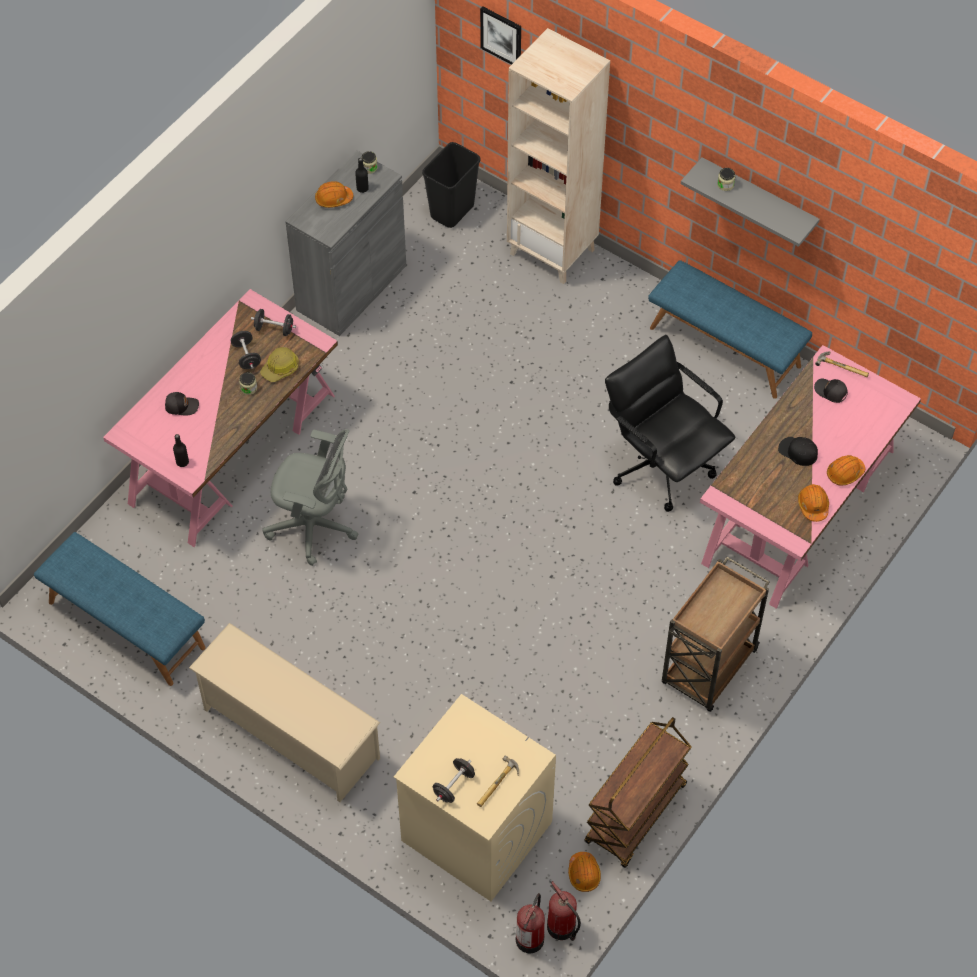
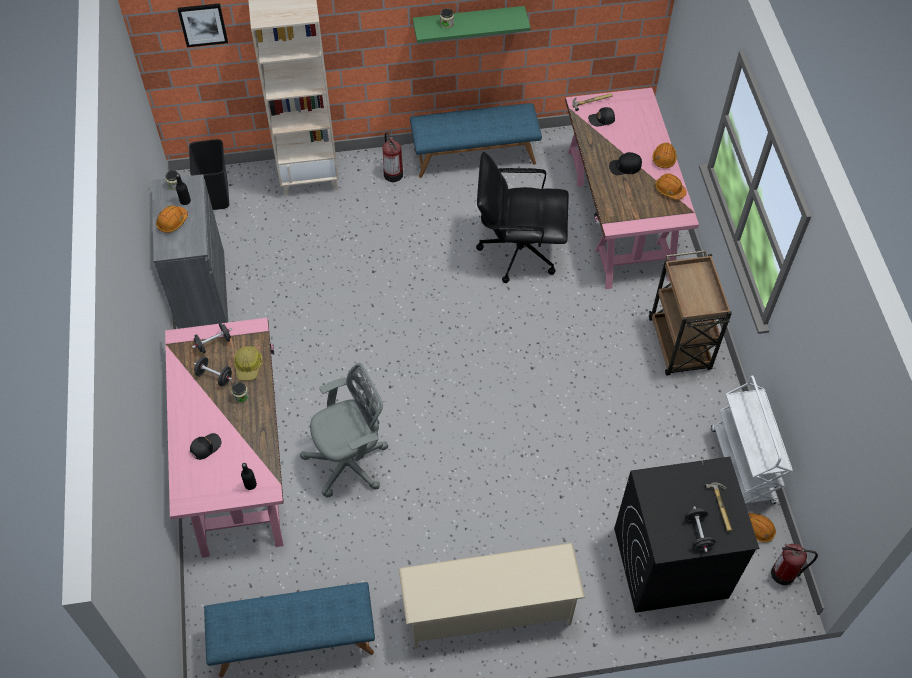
camera: 45 degrees left, 0 degrees up
beige washing machine [394,694,556,901] -> black washing machine [614,457,759,613]
fire extinguisher [516,893,545,953] -> fire extinguisher moved to [382,133,403,182]
brown cart [584,717,692,868] -> white cart [711,376,793,504]
grey shelf [681,157,820,247] -> green shelf [413,6,531,43]

